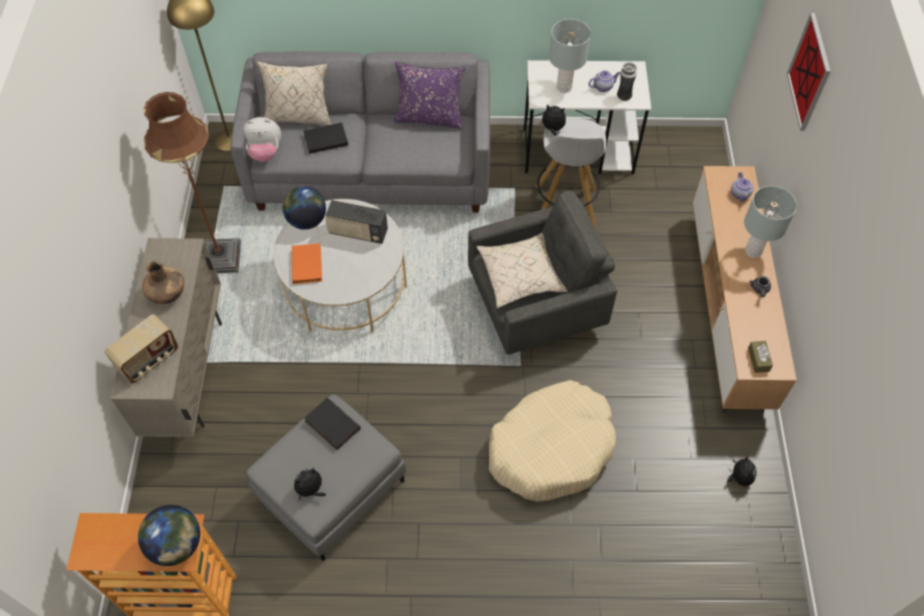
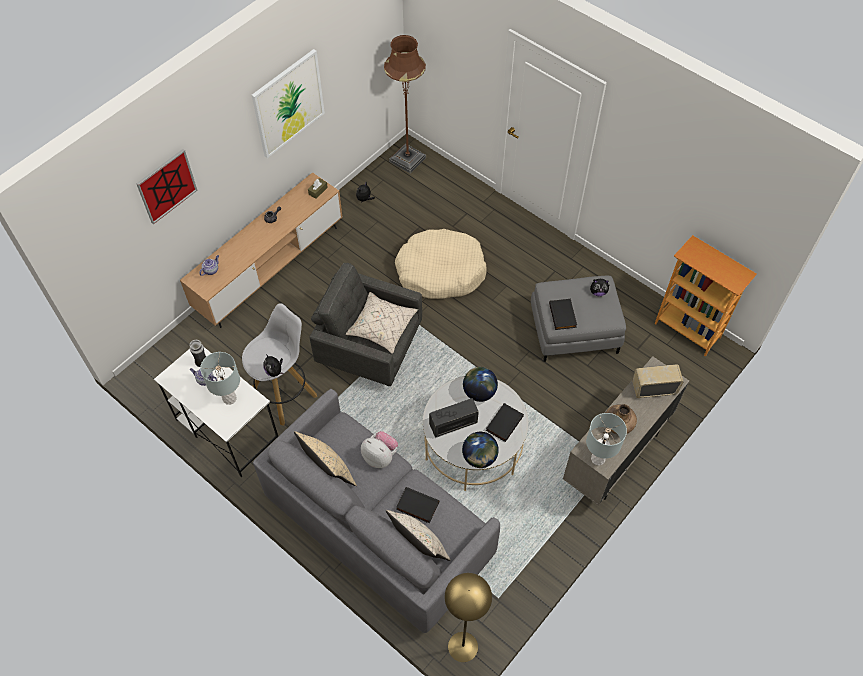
camera: 140 degrees left, 0 degrees up
globe [138,505,200,566] -> globe moved to [463,367,498,402]
brown floor lamp [144,92,241,273] -> brown floor lamp moved to [384,35,426,174]
plush toy [243,117,281,162] -> plush toy moved to [361,431,398,468]
orange book [292,243,322,284] -> black book [486,403,524,442]
radio [325,200,388,244] -> radio turned 75 degrees counterclockwise [429,398,479,437]
purple pillow [394,61,465,130] -> beige pillow [294,431,357,486]
grey table lamp [744,186,797,258] -> grey table lamp moved to [586,413,627,465]
none -> picture [252,49,325,158]

